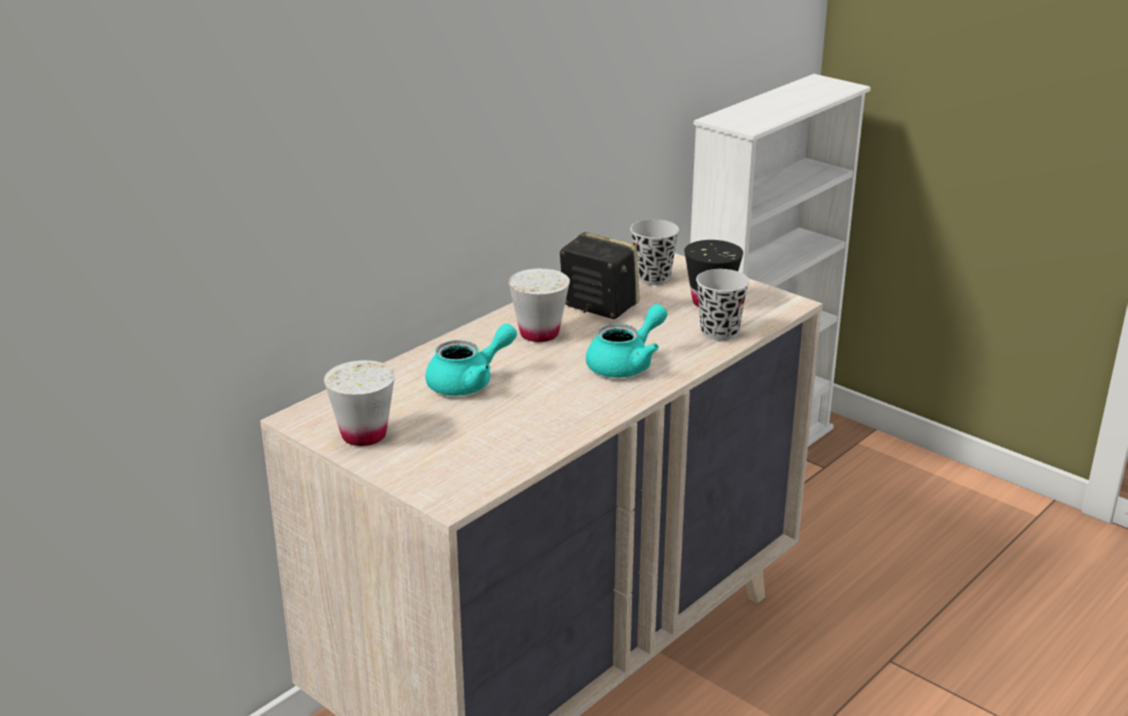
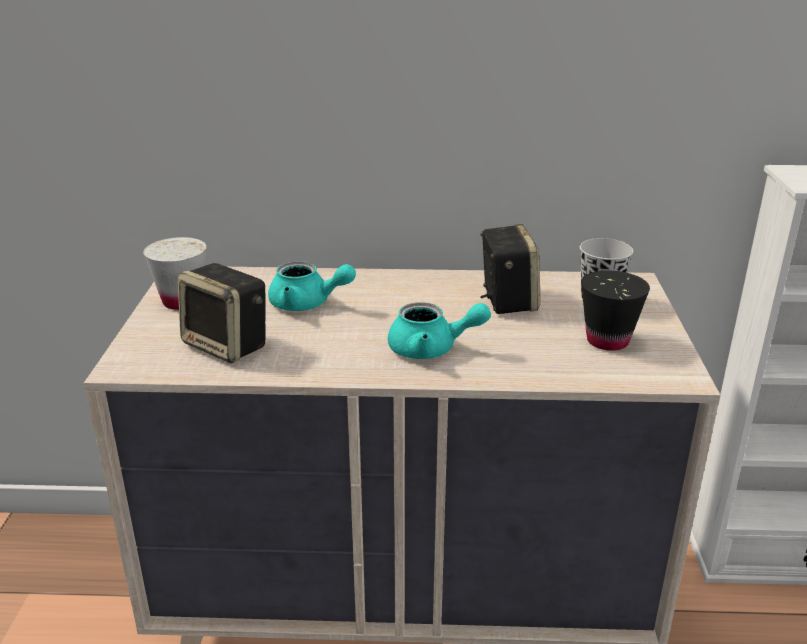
camera: 50 degrees right, 0 degrees up
white cup [508,268,570,342] -> none
black cup [696,269,749,340] -> none
none -> speaker [178,263,265,363]

